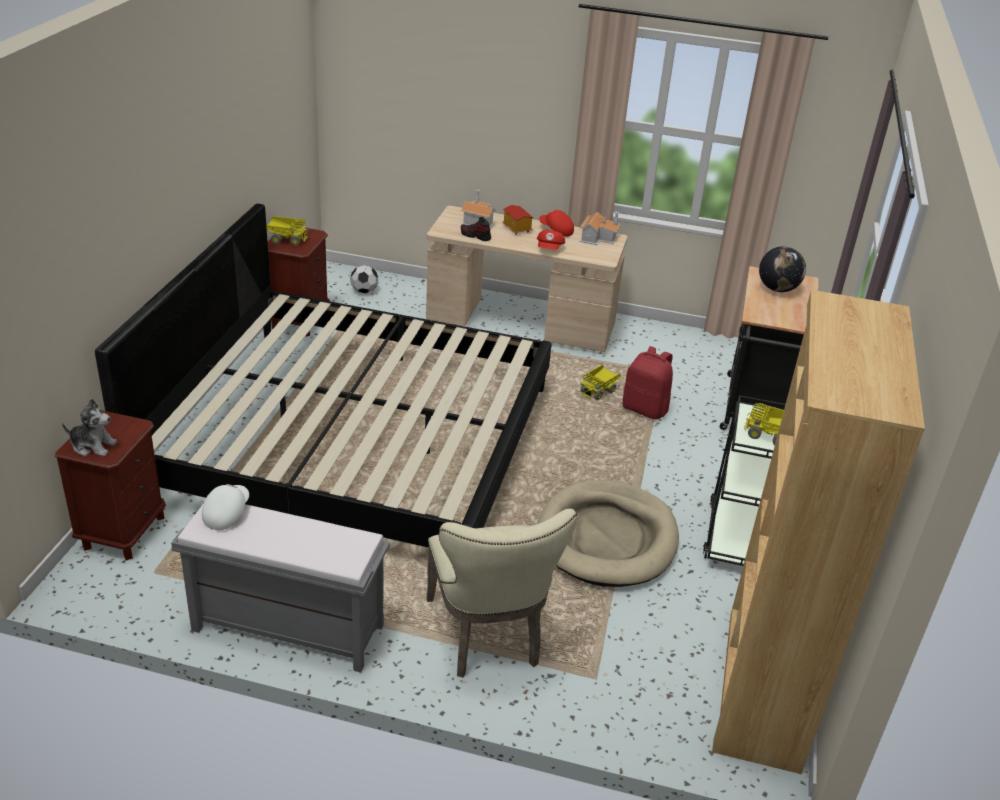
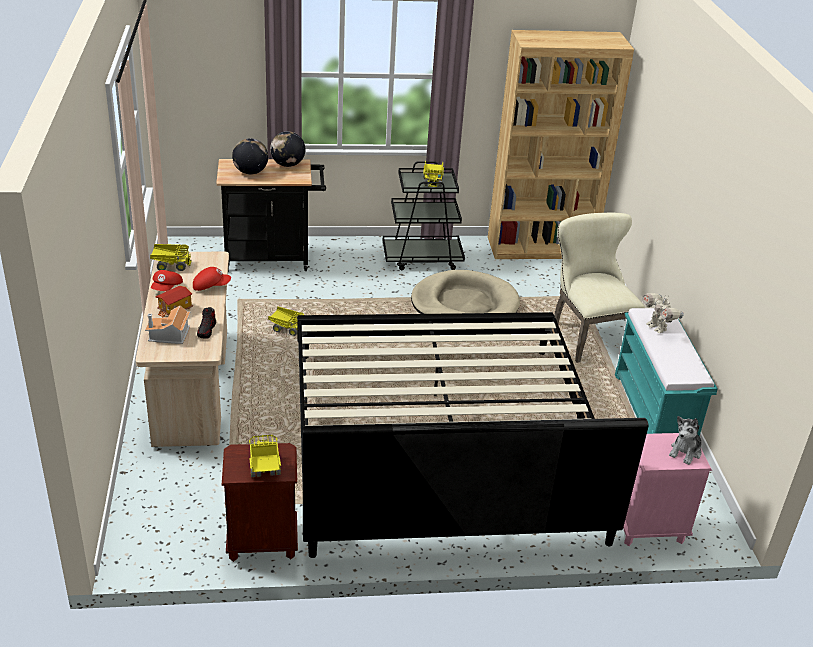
camera: 110 degrees left, 0 degrees up
brown nightstand [55,410,166,560] -> pink nightstand [623,433,712,546]
plush toy [62,399,117,456] -> plush toy turned 135 degrees counterclockwise [669,416,702,465]
grey bench [171,503,390,673] -> turquoise bench [615,308,718,436]
white cap [202,484,249,530] -> none
football [350,265,378,293] -> none
beige chair [427,509,577,678] -> beige chair turned 75 degrees counterclockwise [554,213,645,363]
toy house [580,212,621,245] -> toy truck [150,244,192,271]
red backpack [622,346,673,420] -> none
none -> globe [270,131,305,167]
none -> toy robot [642,293,684,333]

